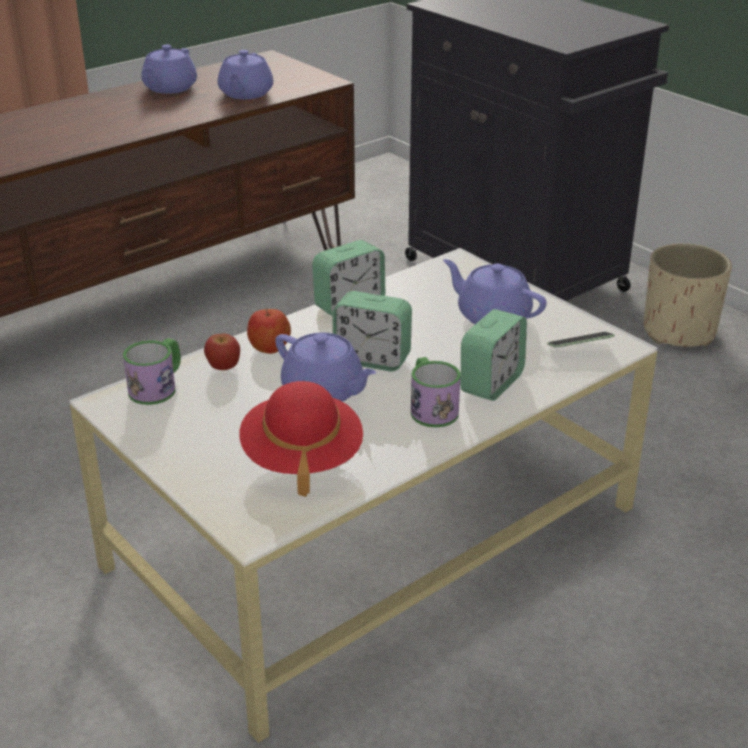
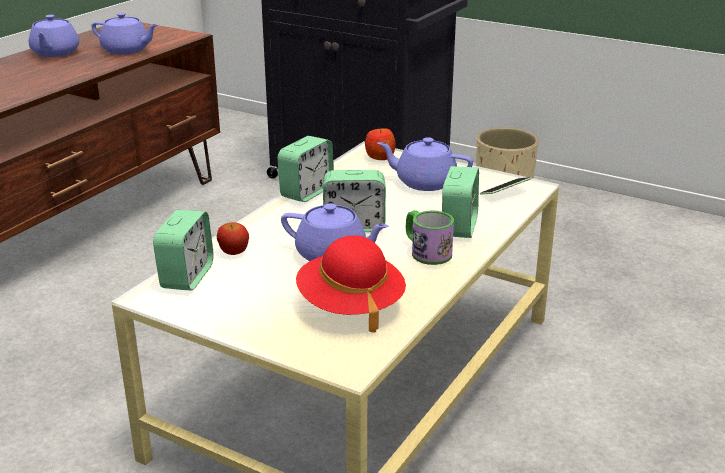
camera: 20 degrees left, 5 degrees down
mug [123,338,181,405] -> alarm clock [153,210,214,291]
purple teapot [218,50,273,99] -> purple teapot turned 60 degrees counterclockwise [91,13,158,55]
apple [247,308,291,354] -> apple moved to [365,127,395,160]

